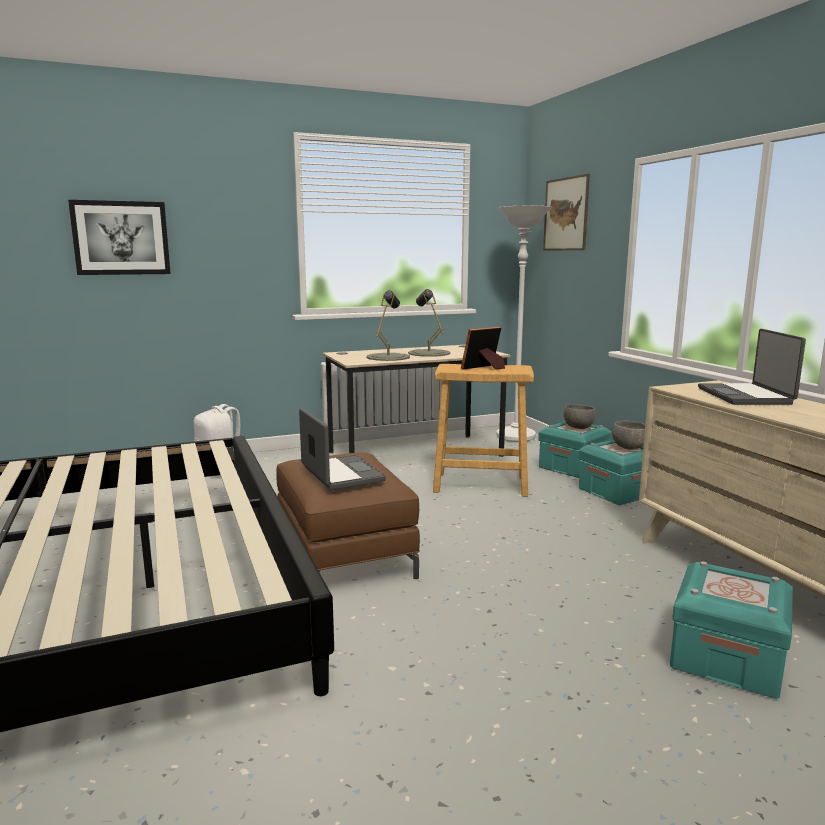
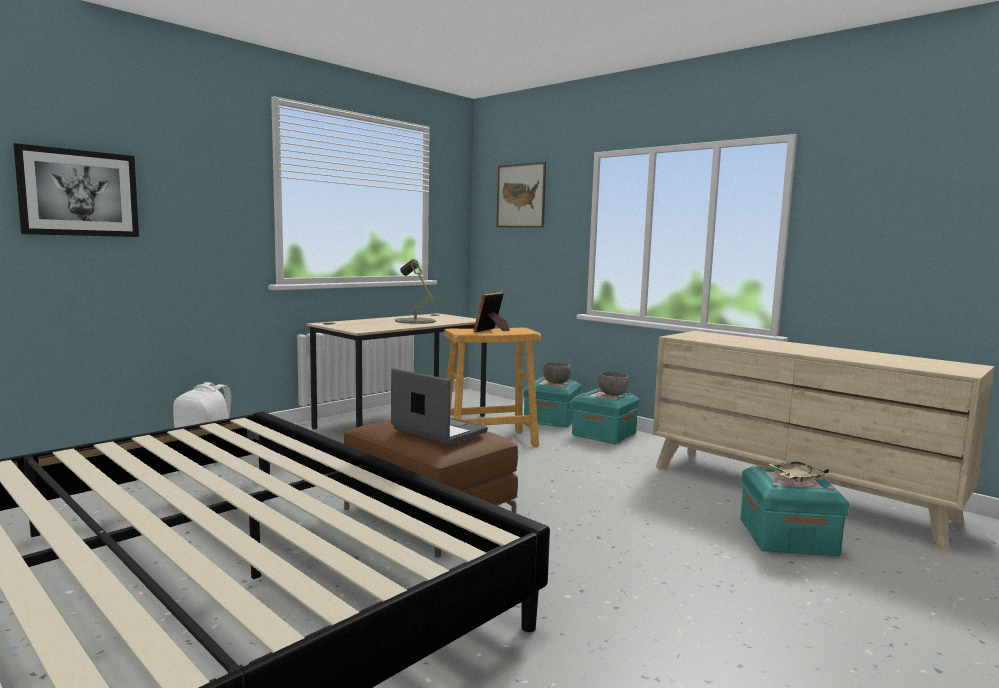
camera: 25 degrees left, 5 degrees down
grey table lamp [366,290,410,361] -> none
white floor lamp [496,206,553,442] -> none
laptop [698,329,806,405] -> none
none -> beige tray [769,460,829,482]

